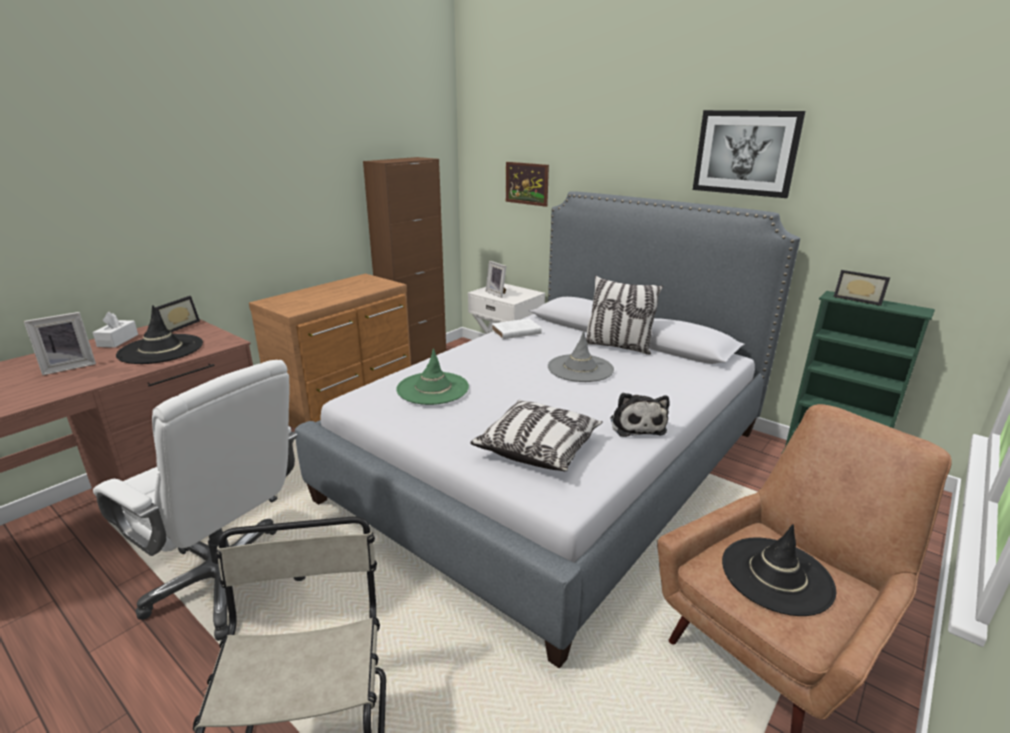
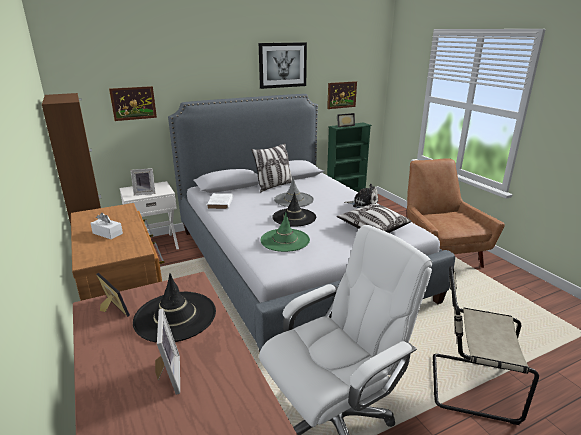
camera: 65 degrees left, 0 degrees up
white tissue box [92,312,138,348] -> white tissue box moved to [91,213,123,239]
black hat [722,524,836,616] -> black hat moved to [272,192,316,227]
none -> picture [327,81,357,109]

